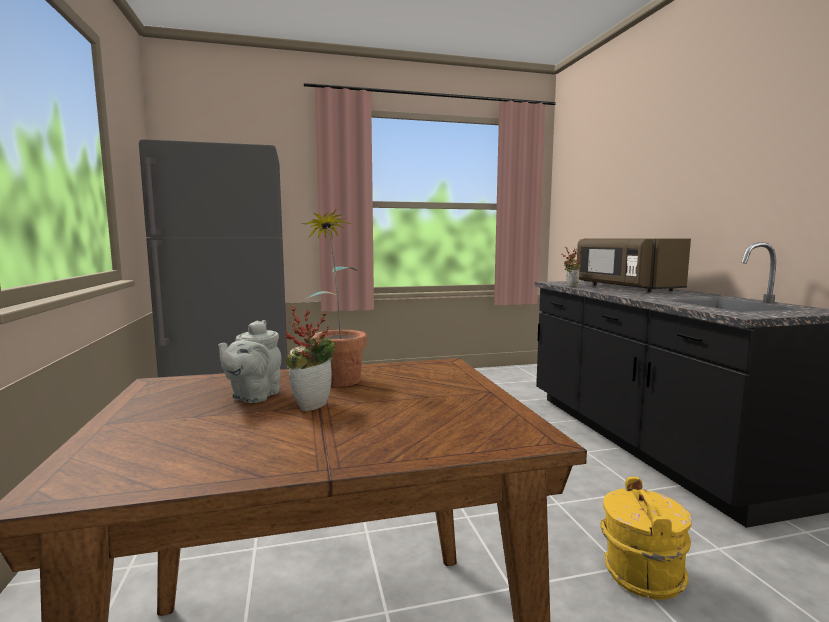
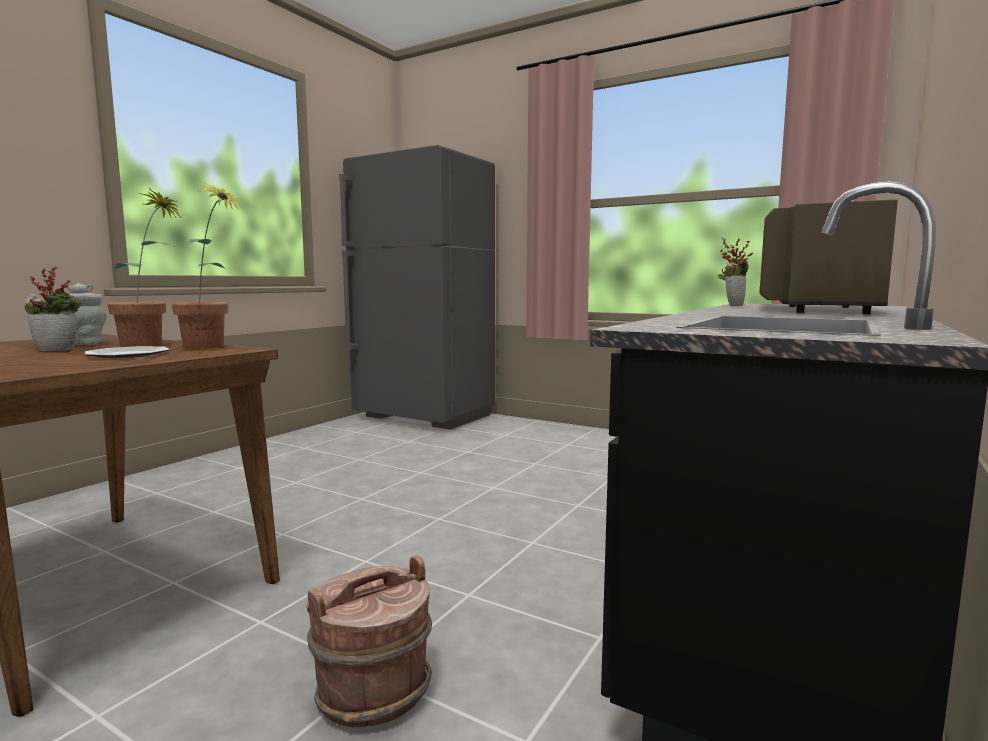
camera: 45 degrees right, 0 degrees up
yellow bucket [601,477,692,600] -> brown bucket [306,555,432,727]
none -> plate [85,346,169,358]
none -> potted plant [172,181,245,349]

